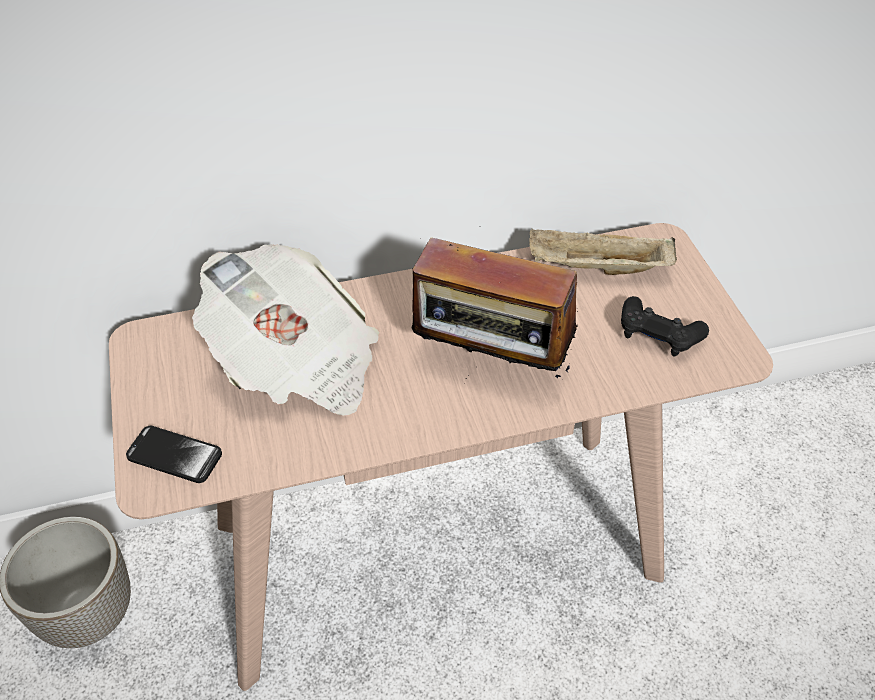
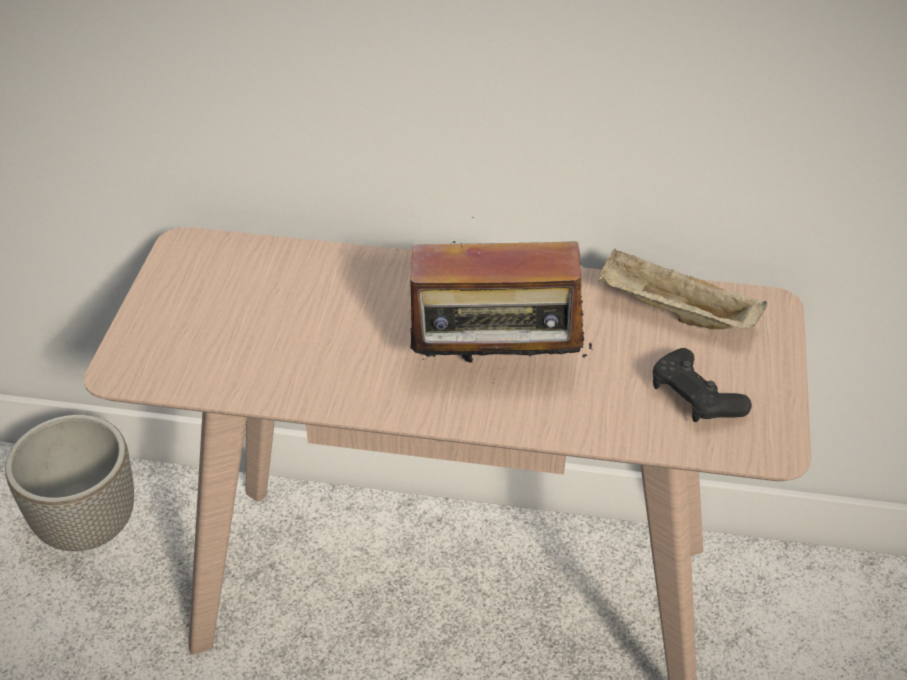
camera: 25 degrees right, 5 degrees down
phone [126,426,222,483] -> none
newspaper [192,244,379,416] -> none
radio [411,237,578,380] -> radio turned 45 degrees counterclockwise [396,241,592,383]

